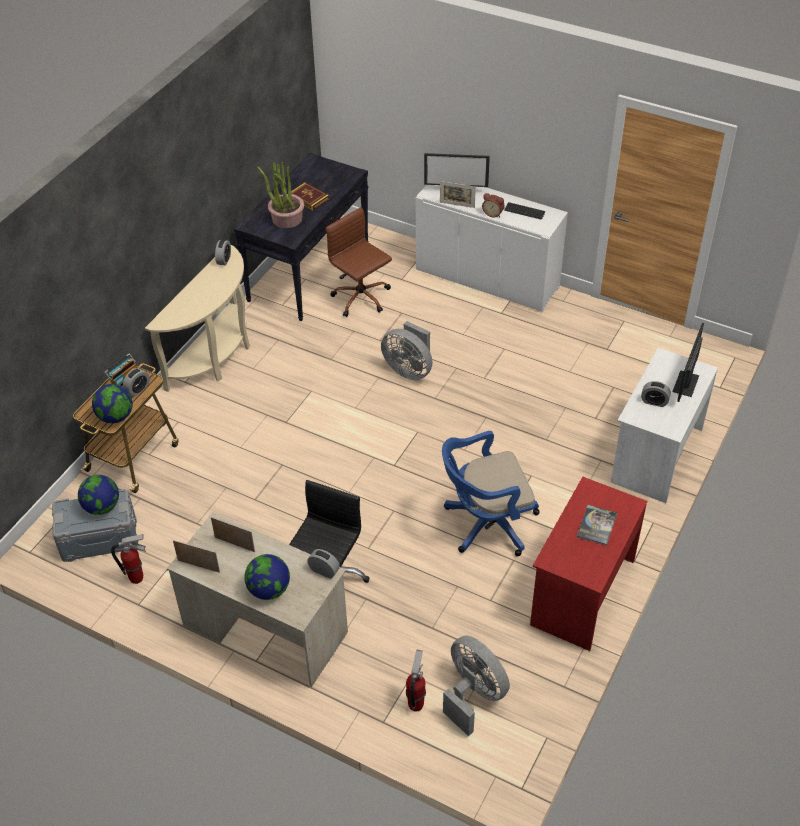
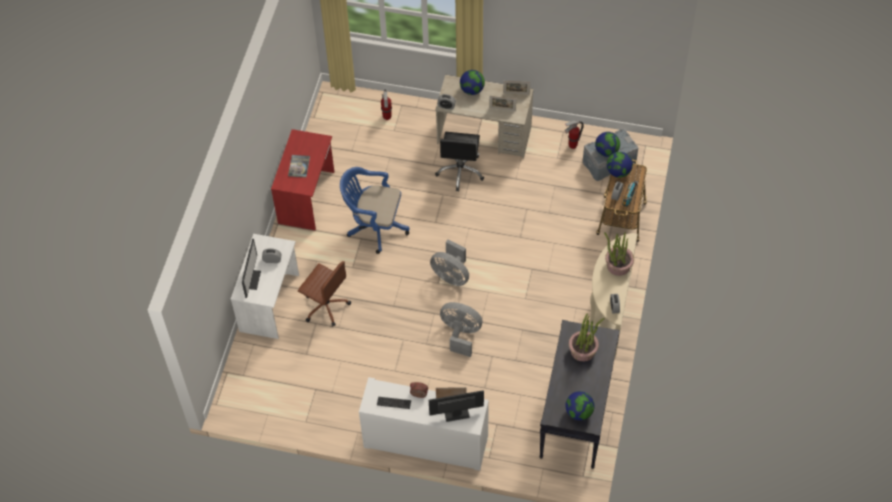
camera: 165 degrees right, 10 degrees up
book [291,182,329,211] -> none
brown office chair [326,207,392,317] -> brown office chair moved to [298,261,351,326]
blue office chair [442,431,540,557] -> blue office chair turned 135 degrees counterclockwise [340,167,410,254]
grey fan [443,635,510,736] -> grey fan moved to [430,240,469,286]
none -> globe [565,391,595,420]
none -> potted plant [604,232,634,276]

